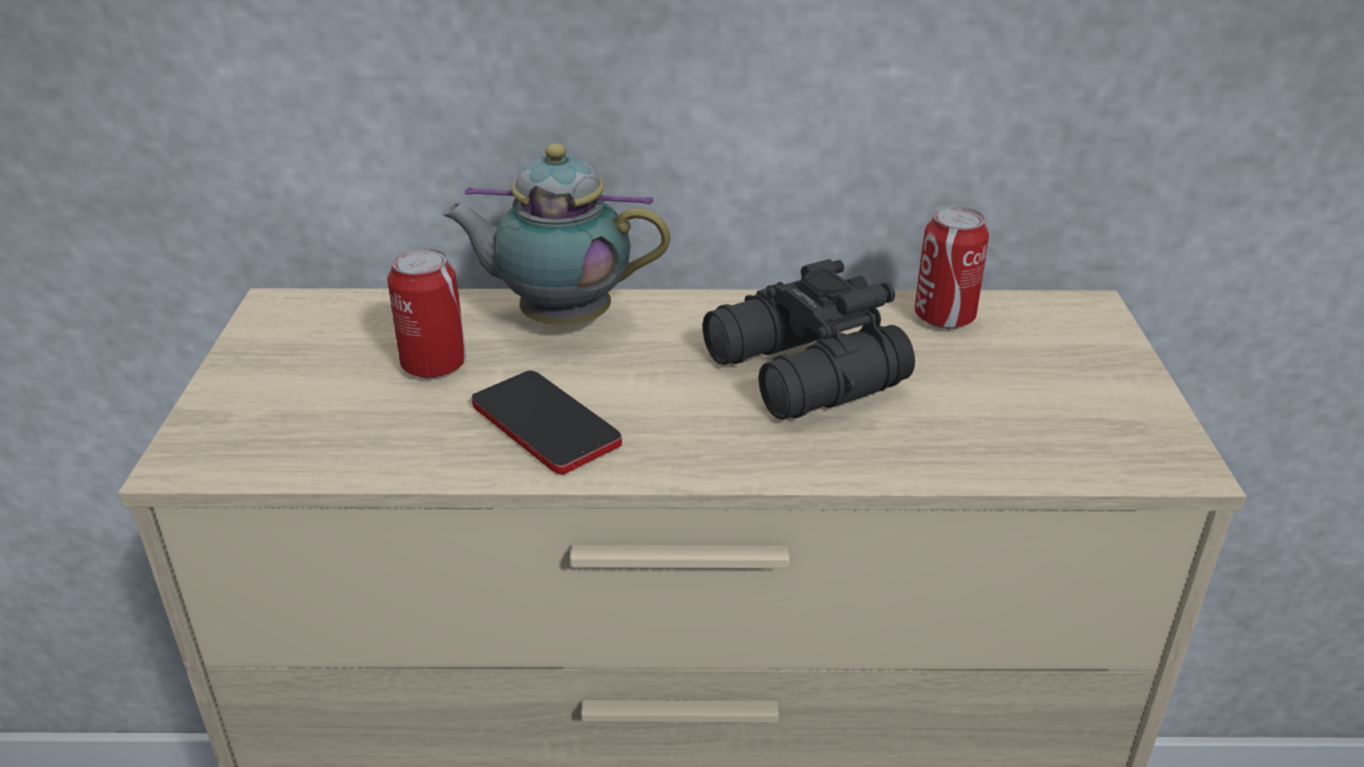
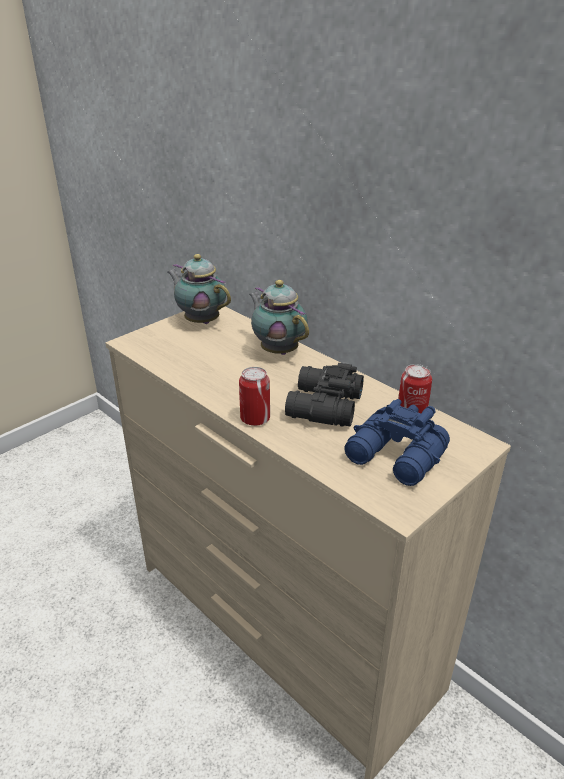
camera: 45 degrees right, 0 degrees up
can [387,247,466,378] -> can moved to [239,367,270,426]
phone [472,371,622,474] -> none
none -> teapot [167,254,231,324]
none -> blue binoculars [344,399,450,486]

